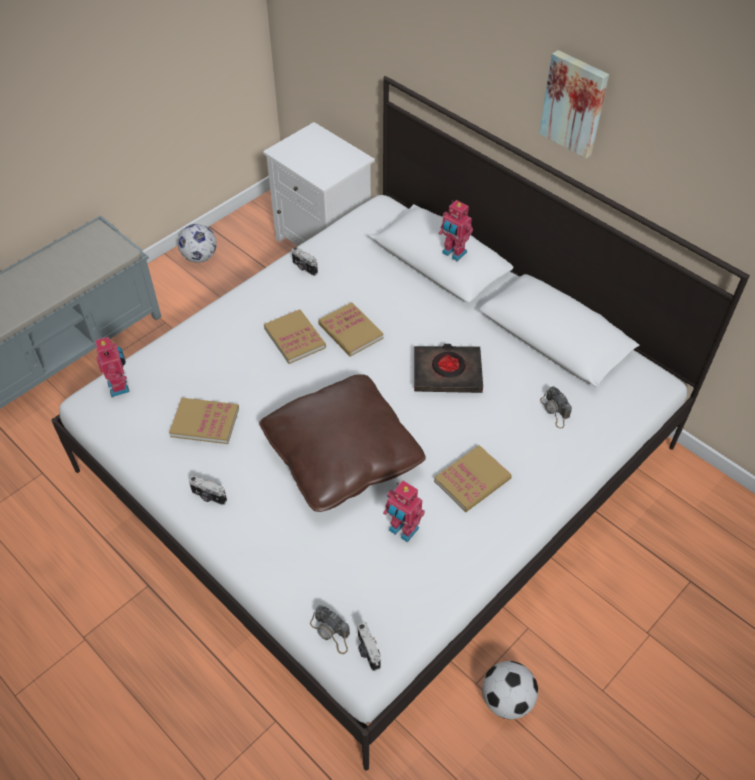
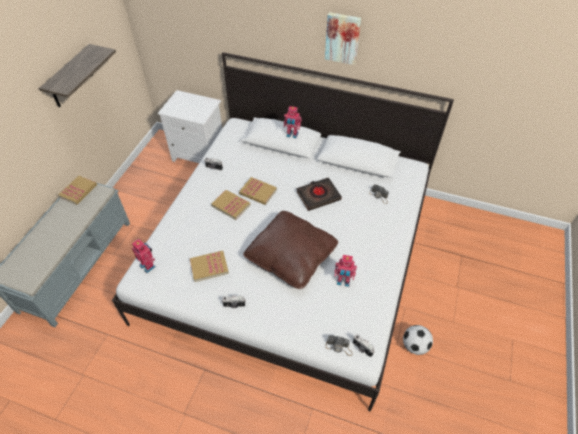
camera: 25 degrees left, 0 degrees up
football [178,224,217,263] -> none
book [434,445,512,512] -> book moved to [58,176,97,205]
none -> shelf [39,44,116,107]

